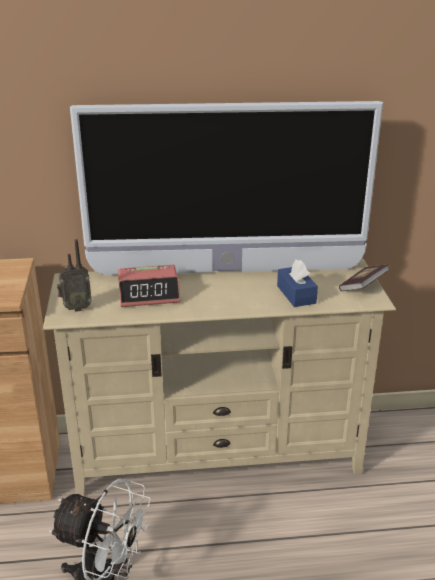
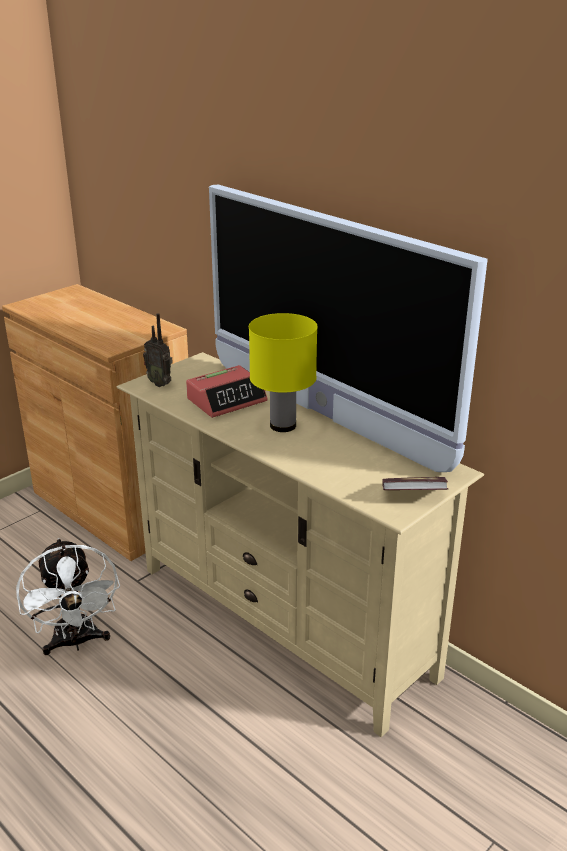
camera: 50 degrees right, 0 degrees up
alarm clock [118,265,180,307] -> alarm clock turned 75 degrees counterclockwise [186,365,268,418]
blue tissue box [277,259,318,307] -> none
none -> yellow table lamp [249,313,318,432]

